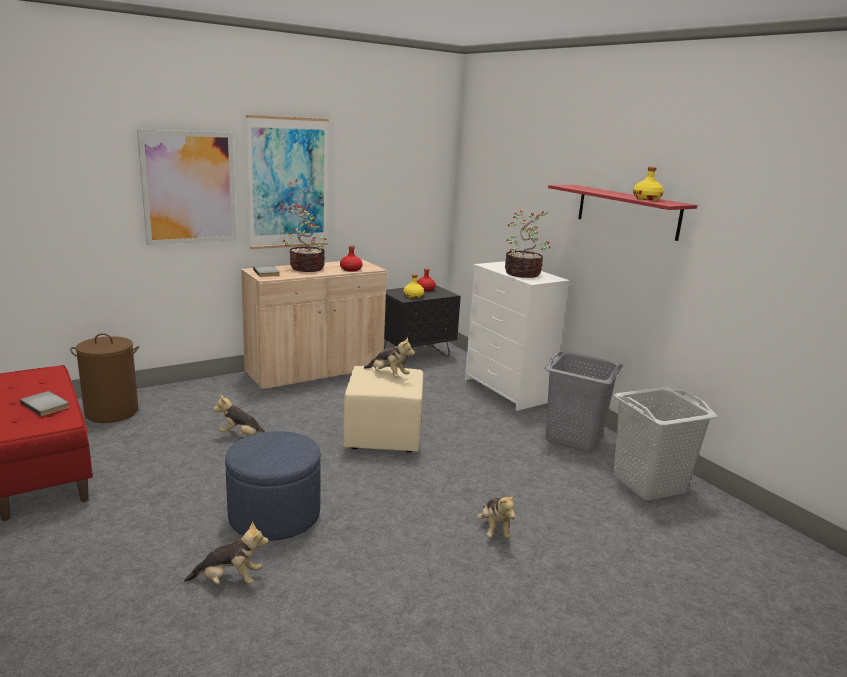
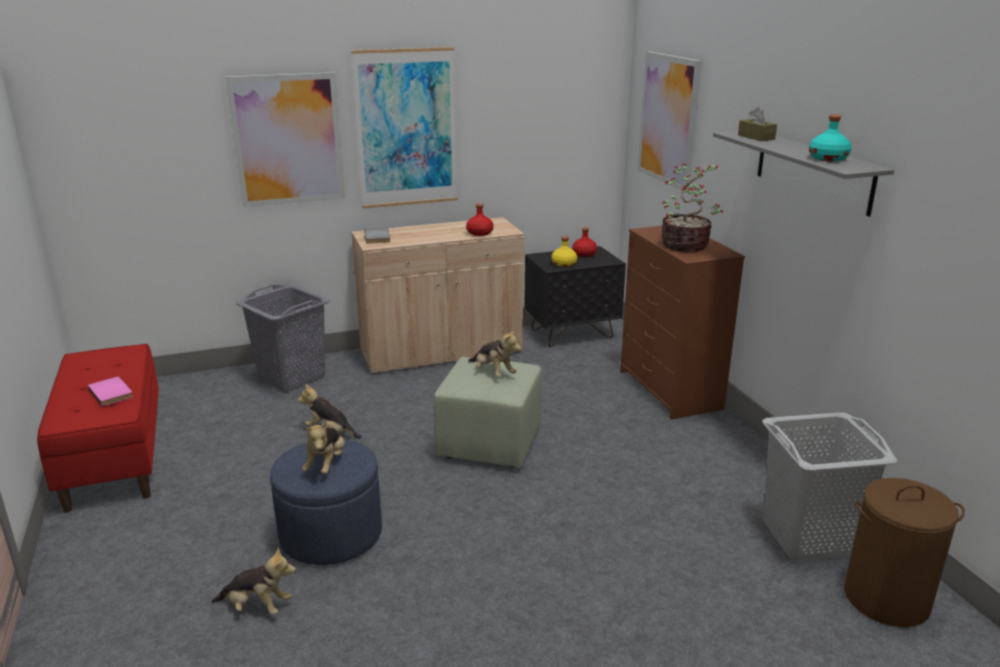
camera: 15 degrees right, 5 degrees up
grey book [20,391,69,416] -> pink book [88,377,133,406]
brown laundry basket [70,333,139,423] -> brown laundry basket moved to [844,478,965,627]
potted plant [283,206,327,272] -> none
beige ottoman [343,366,424,452] -> green ottoman [433,357,542,468]
white dresser [465,261,570,411] -> brown dresser [620,226,745,419]
plush toy [477,494,515,539] -> plush toy moved to [302,422,345,474]
grey laundry basket [545,351,623,452] -> grey laundry basket moved to [236,284,330,392]
red shelf [548,185,697,241] -> grey shelf [713,131,894,217]
yellow bottle [633,167,664,200] -> turquoise bottle [809,115,851,161]
none -> picture [638,51,702,193]
none -> brown tissue box [738,107,777,141]

